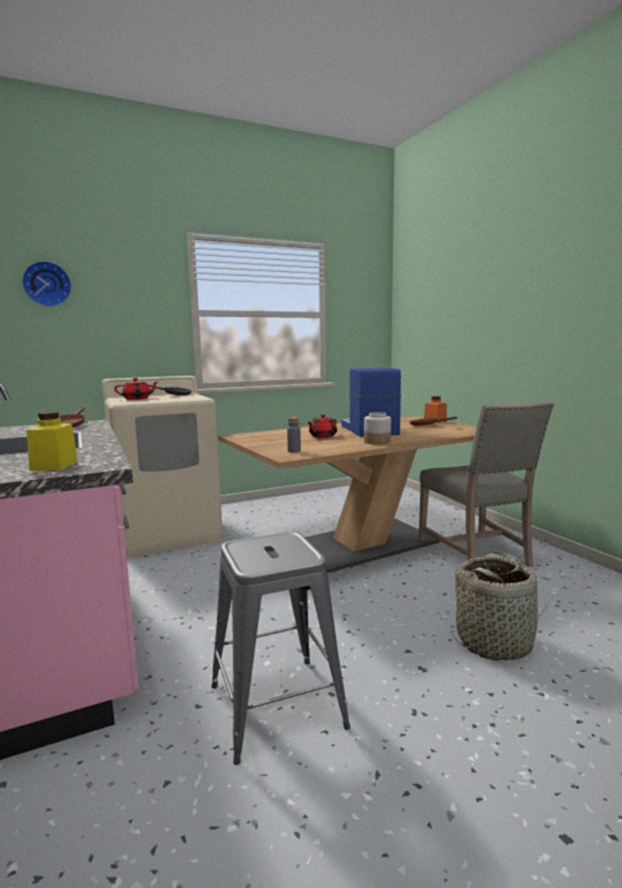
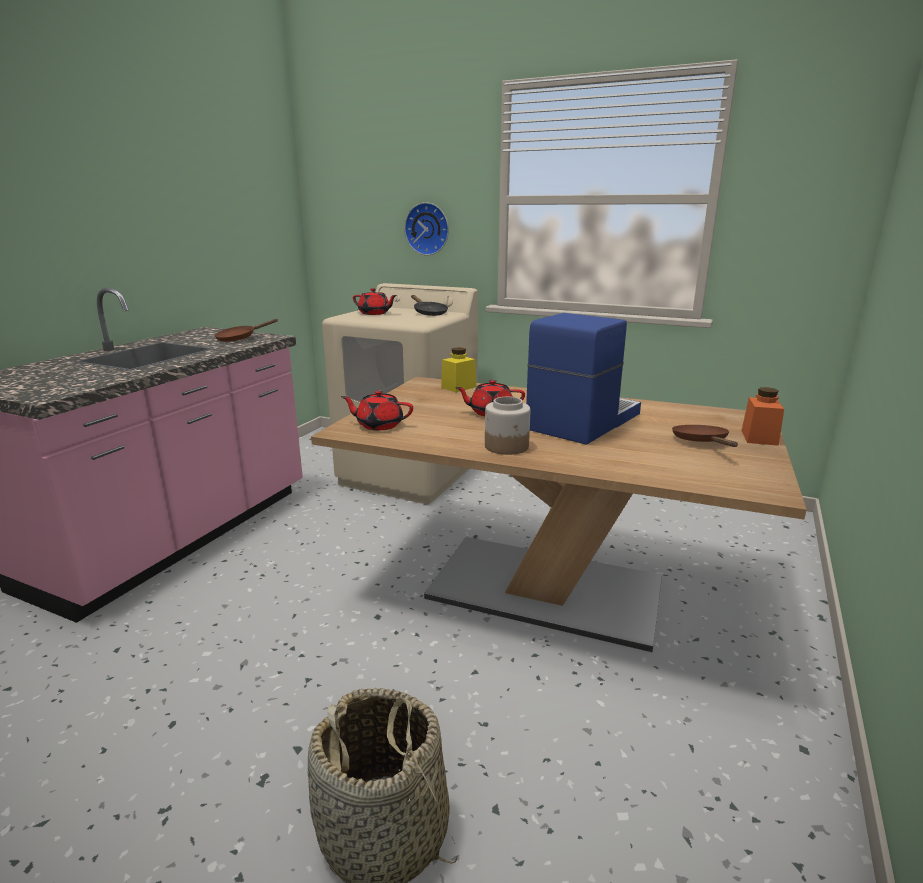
camera: 50 degrees right, 10 degrees up
wall clock [22,261,72,307] -> wall clock moved to [404,202,449,255]
yellow jar [26,411,78,471] -> yellow jar moved to [441,347,476,392]
grey stool [211,532,350,765] -> none
grey bottle [287,417,301,453] -> red teapot [341,390,413,430]
beige chair [419,400,554,567] -> none

